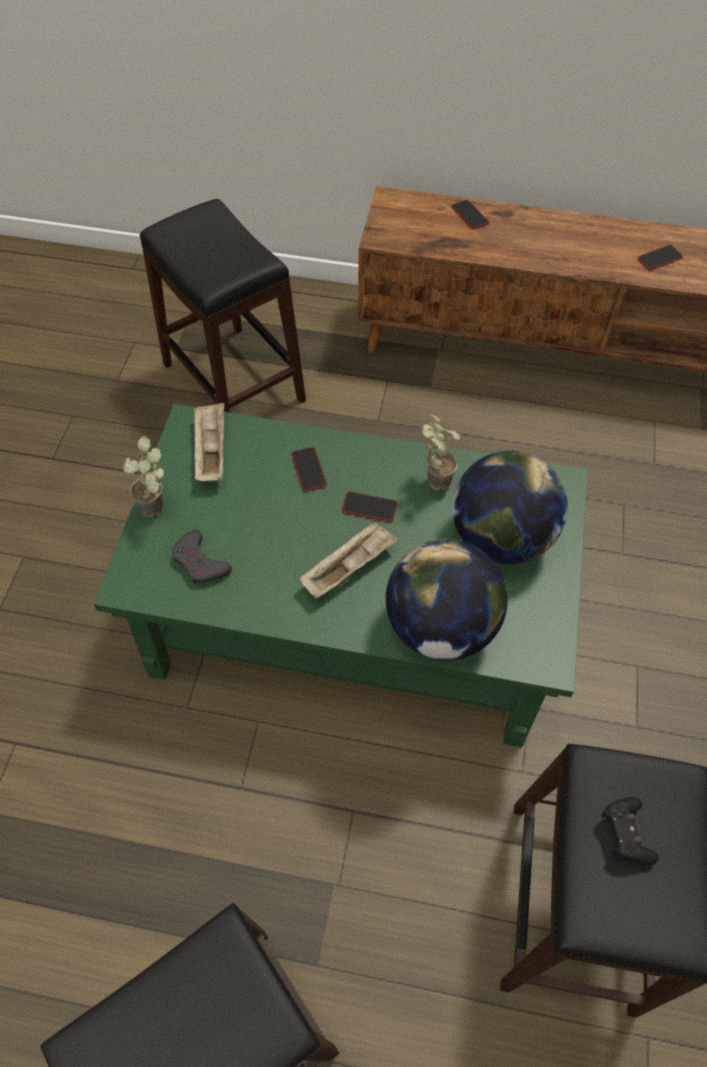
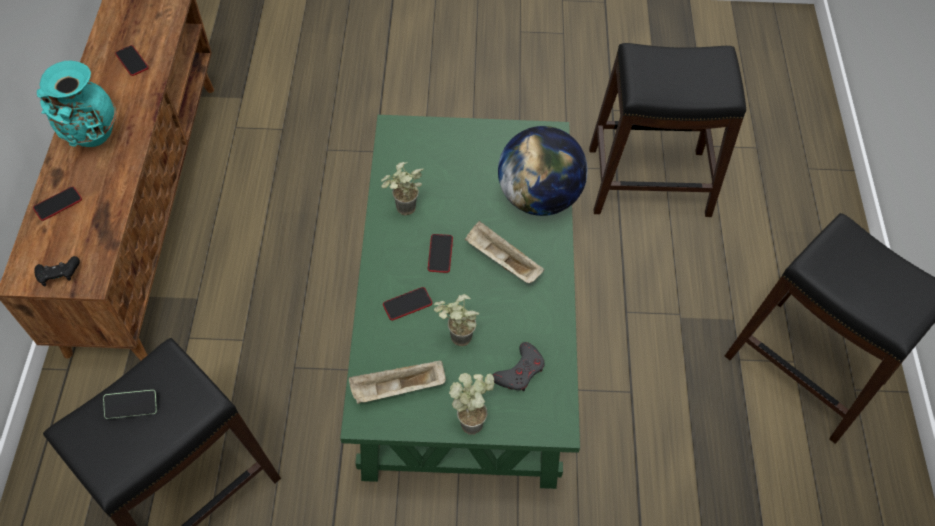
camera: 100 degrees left, 0 degrees up
globe [452,451,568,564] -> none
black game controller [601,797,659,865] -> black game controller moved to [34,256,80,286]
none -> turquoise vase [37,61,116,147]
none -> phone [103,390,157,419]
none -> potted plant [434,294,479,346]

